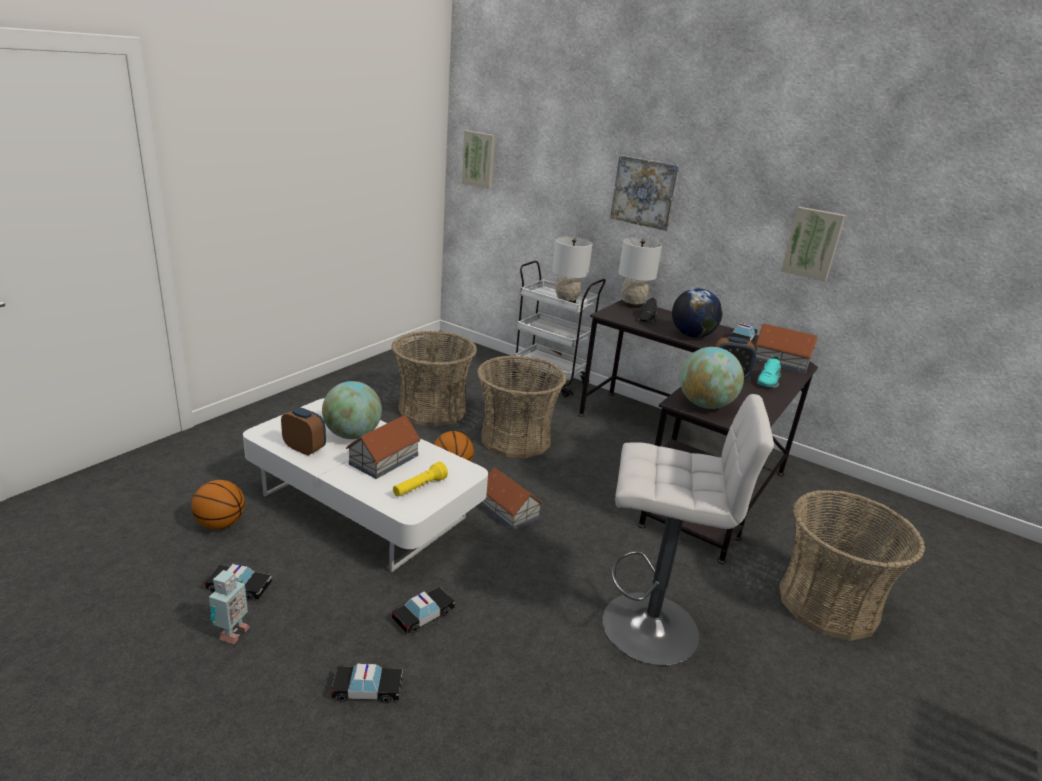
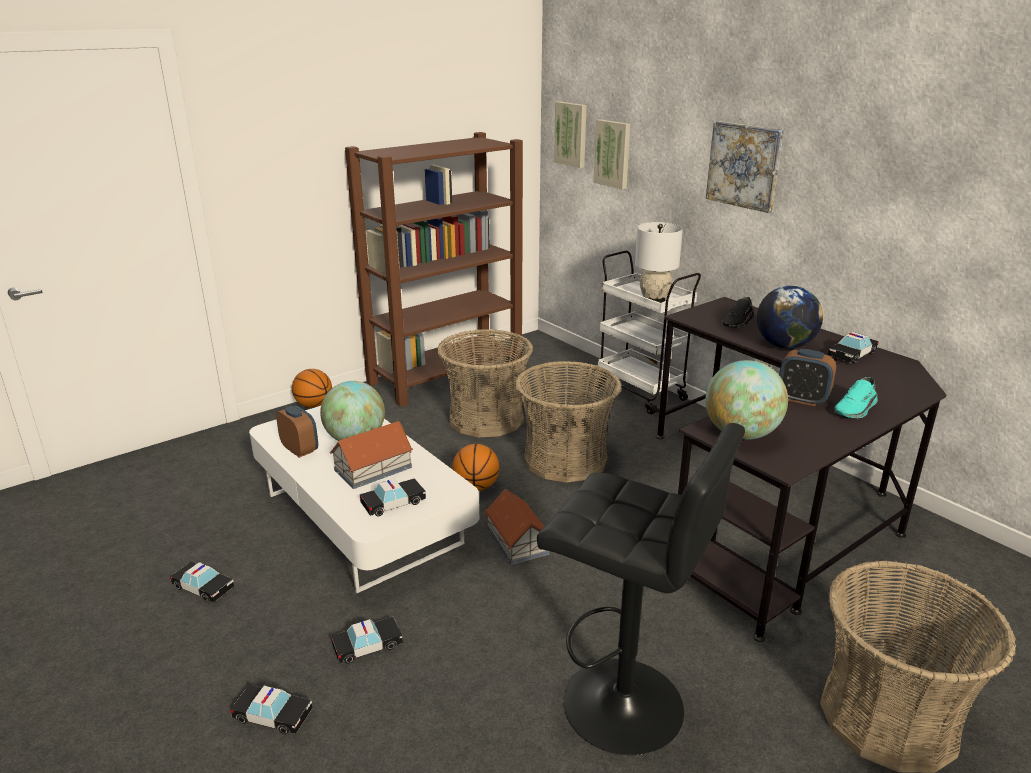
camera: 20 degrees right, 0 degrees up
basketball [191,480,245,530] -> basketball moved to [292,369,332,408]
toy robot [209,570,250,644] -> none
yellow flashlight [393,462,448,497] -> toy car [360,478,426,516]
white stool [603,394,774,665] -> black stool [537,423,745,755]
white table lamp [618,238,662,308] -> none
toy house [755,324,818,373] -> none
picture [781,207,845,282] -> picture moved to [593,119,631,189]
none -> brown bookcase [345,132,523,407]

